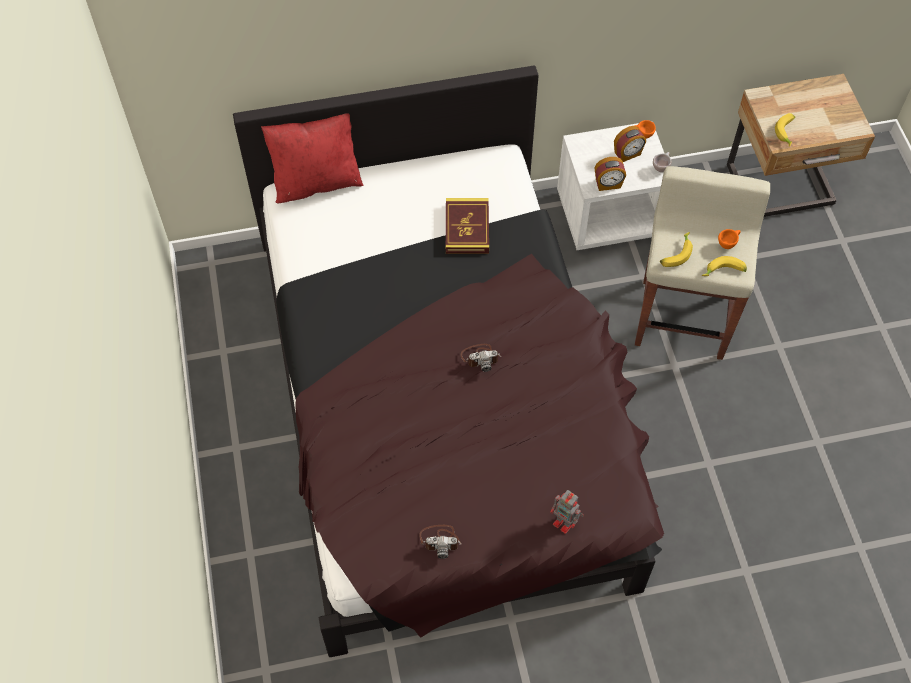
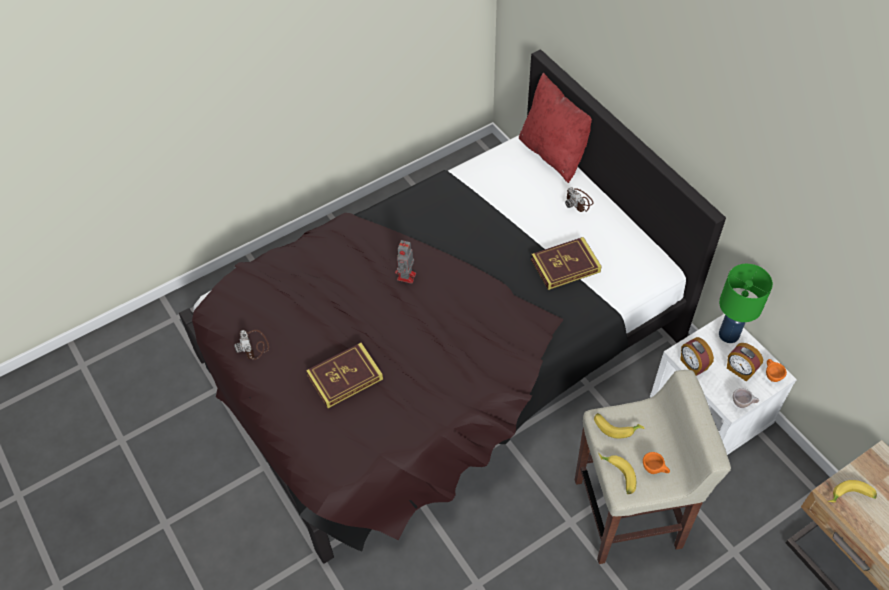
camera: 70 degrees right, 5 degrees down
camera [460,344,501,372] -> camera moved to [565,187,594,212]
toy robot [550,490,584,534] -> toy robot moved to [395,240,416,284]
none -> book [306,343,383,408]
none -> green table lamp [719,264,773,343]

